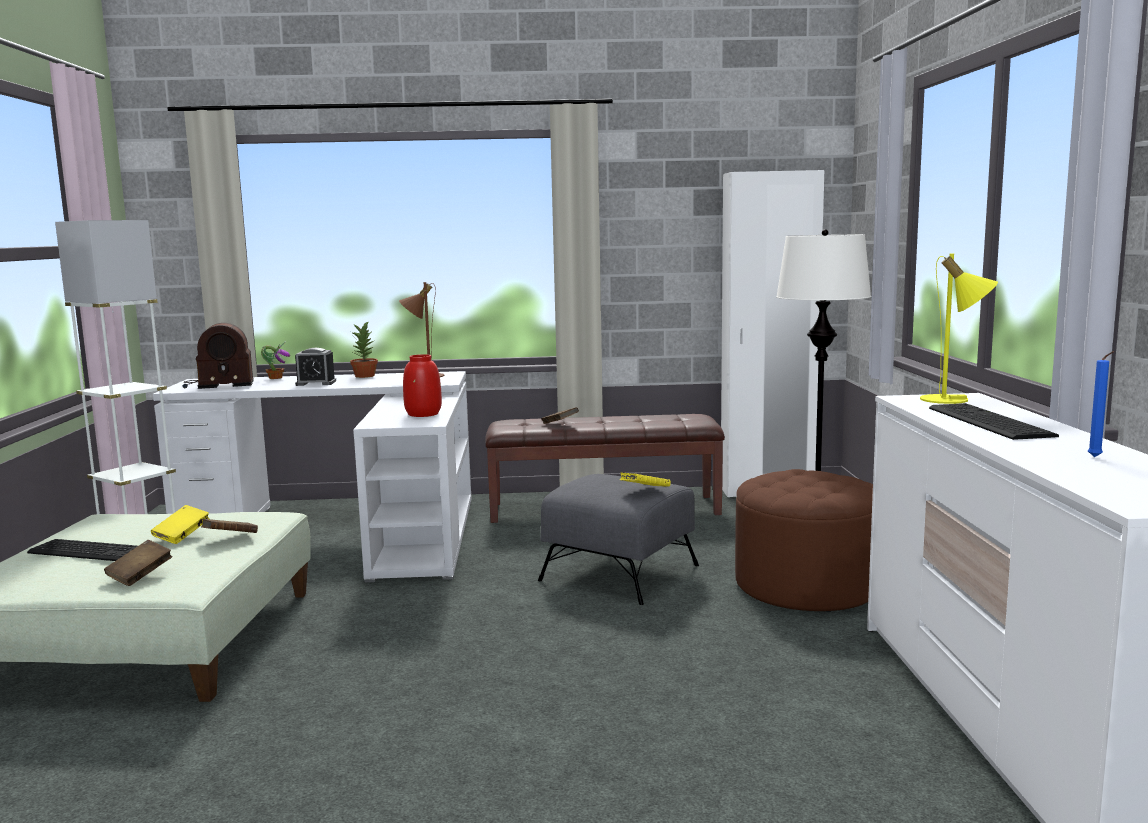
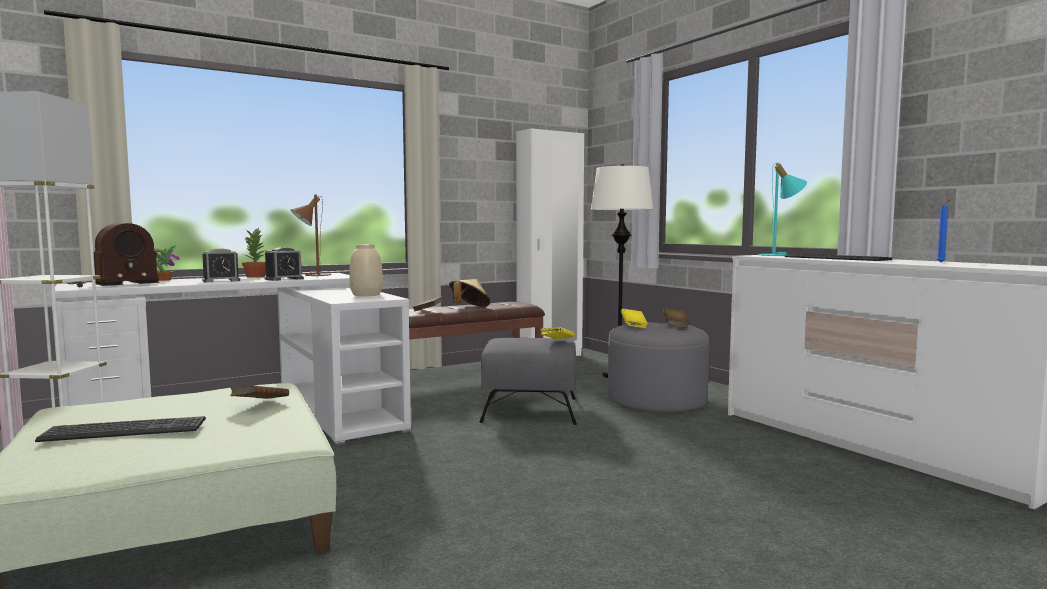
camera: 30 degrees left, 5 degrees down
brown book [104,540,172,586] -> brown book moved to [663,308,689,328]
yellow book [151,505,210,544] -> yellow book moved to [621,309,648,328]
red vase [403,354,442,417] -> beige vase [349,244,383,296]
brown ottoman [735,469,873,612] -> grey ottoman [608,322,709,412]
yellow table lamp [920,254,998,404] -> turquoise table lamp [759,163,807,256]
none -> alarm clock [265,247,304,281]
none -> beige hat [449,279,490,306]

